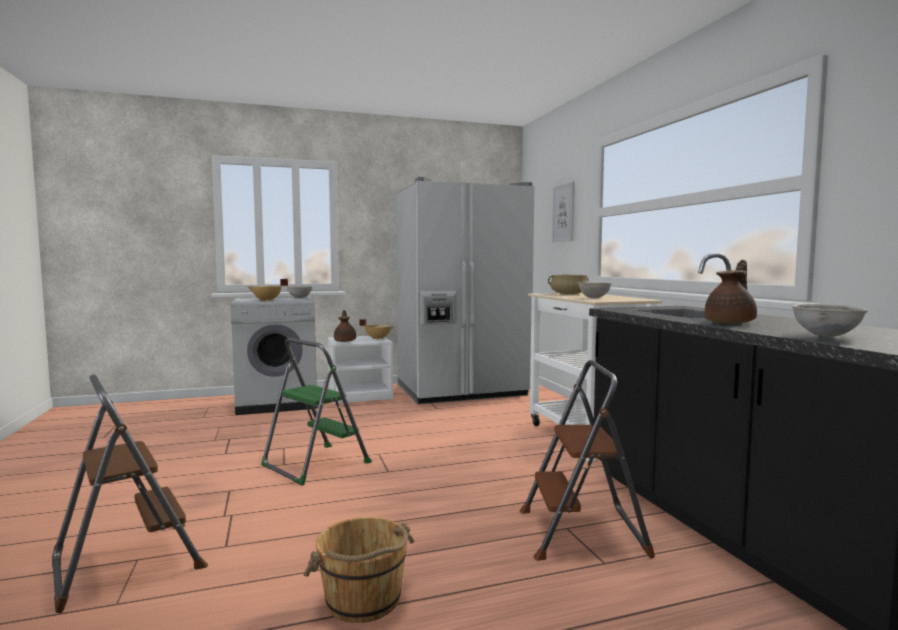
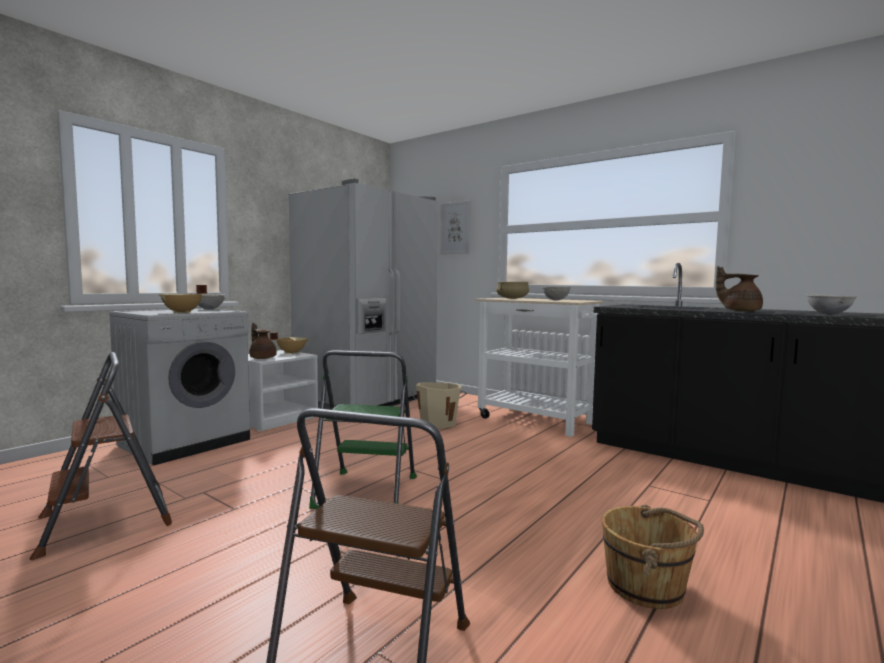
camera: 35 degrees left, 0 degrees up
brown step ladder [520,360,655,561] -> brown step ladder moved to [30,352,172,560]
brown teapot [705,260,757,324] -> brown teapot turned 75 degrees counterclockwise [716,266,763,311]
none -> beige bucket [412,383,467,429]

